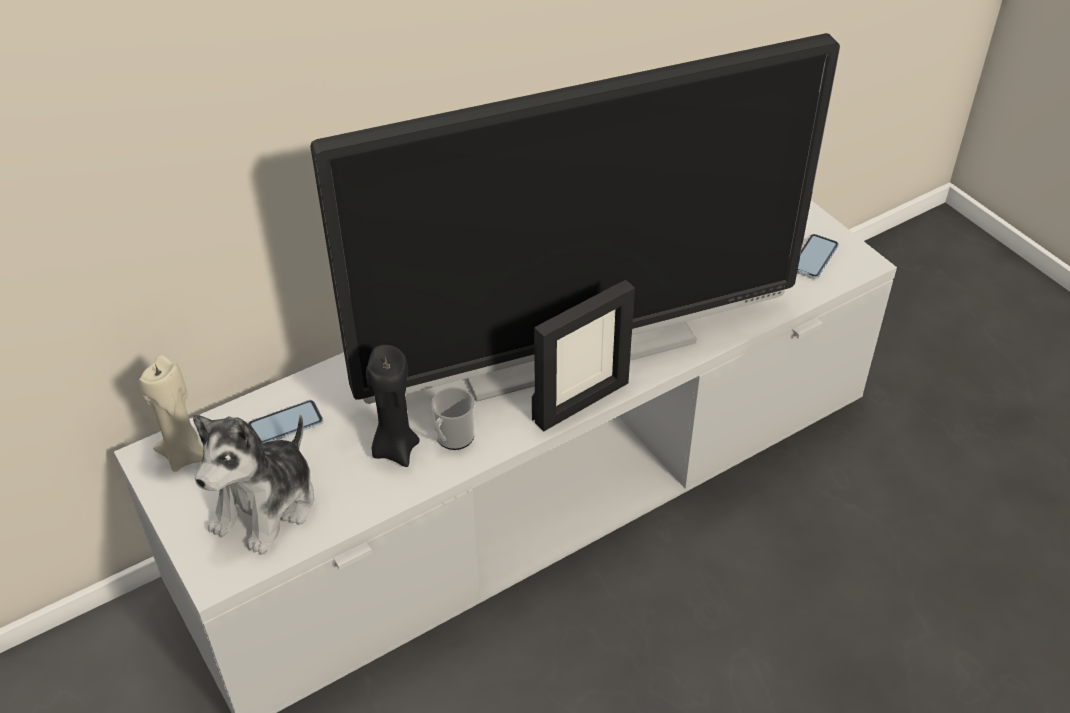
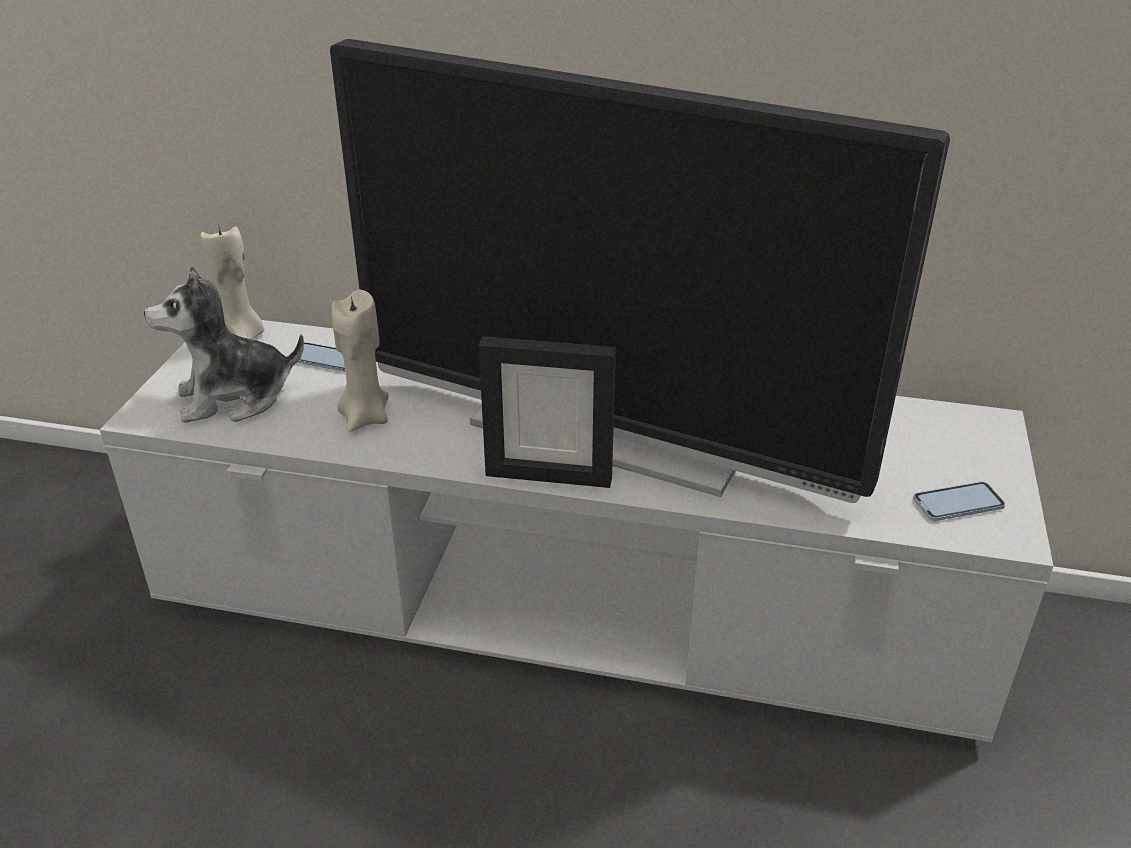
camera: 45 degrees right, 10 degrees down
black candle [366,345,420,467] -> beige candle [331,290,389,432]
mug [431,387,475,450] -> none

